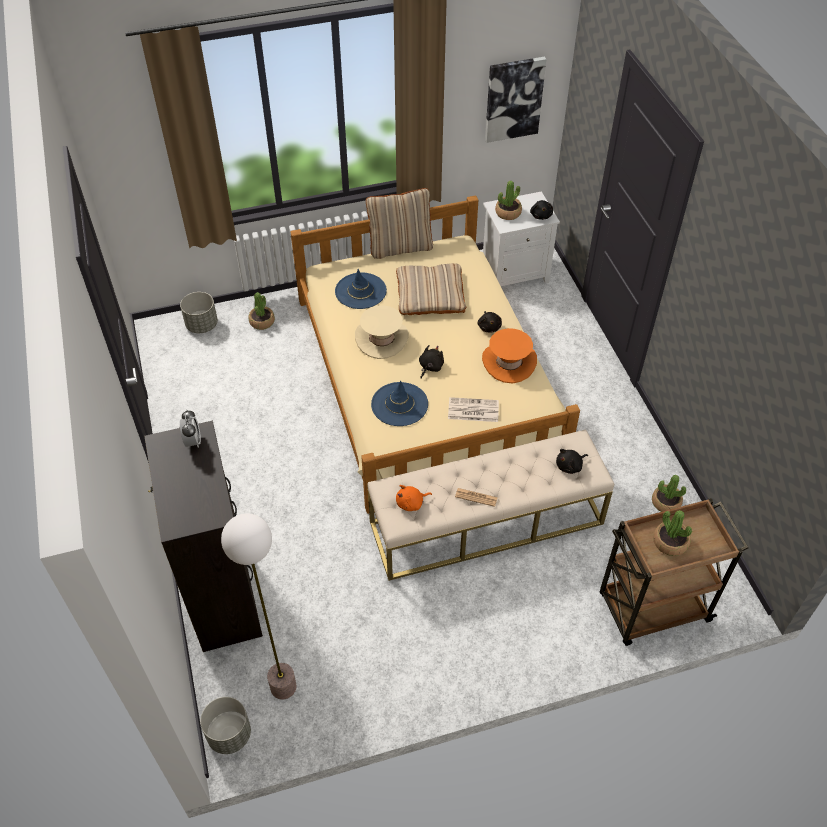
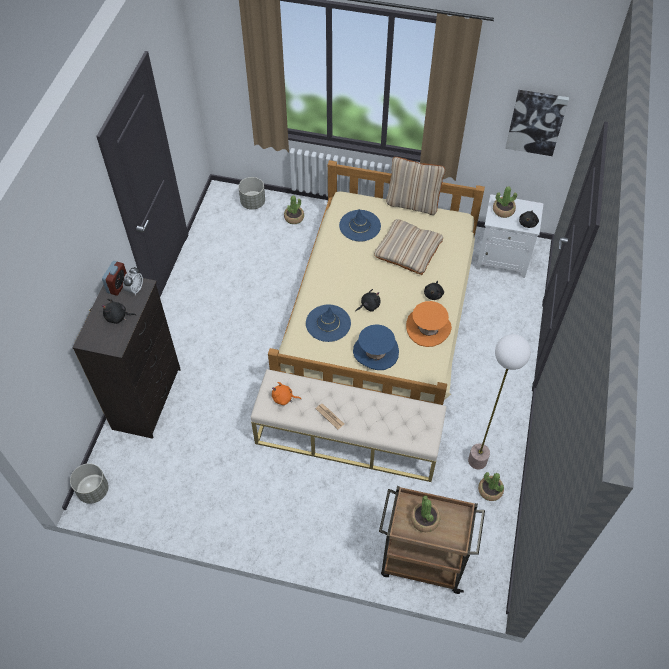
camera: 30 degrees right, 5 degrees up
floor lamp [221,513,297,700] -> floor lamp moved to [468,334,531,469]
beige hat [355,305,409,359] -> none
newspaper [448,397,499,422] -> blue hat [353,324,399,370]
black plush toy [556,449,588,474] -> black plush toy moved to [102,299,137,324]
none -> alarm clock [102,261,127,296]

